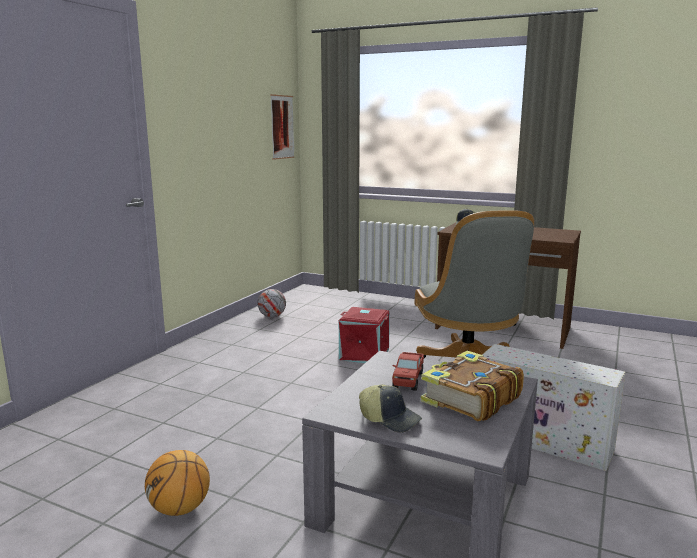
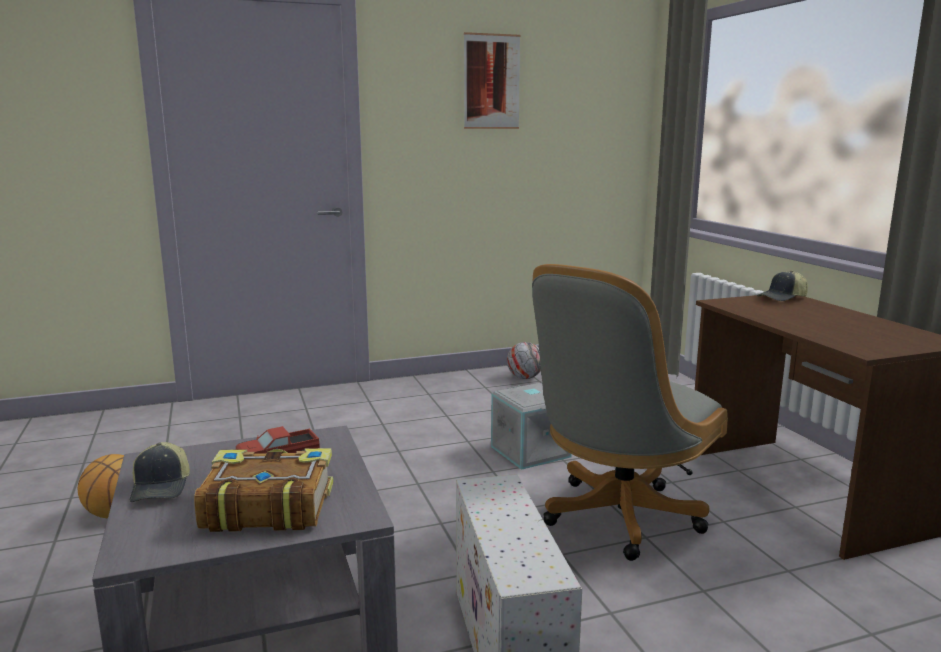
camera: 45 degrees right, 0 degrees up
picture [270,94,295,160] -> picture moved to [464,32,521,129]
red storage box [339,307,390,363] -> grey storage box [491,383,572,470]

